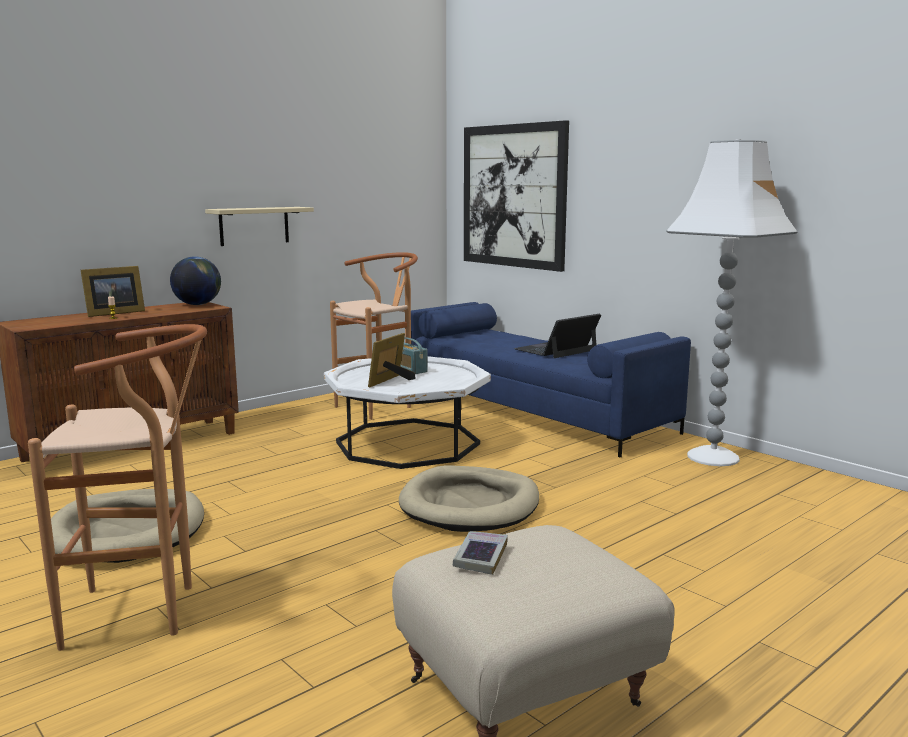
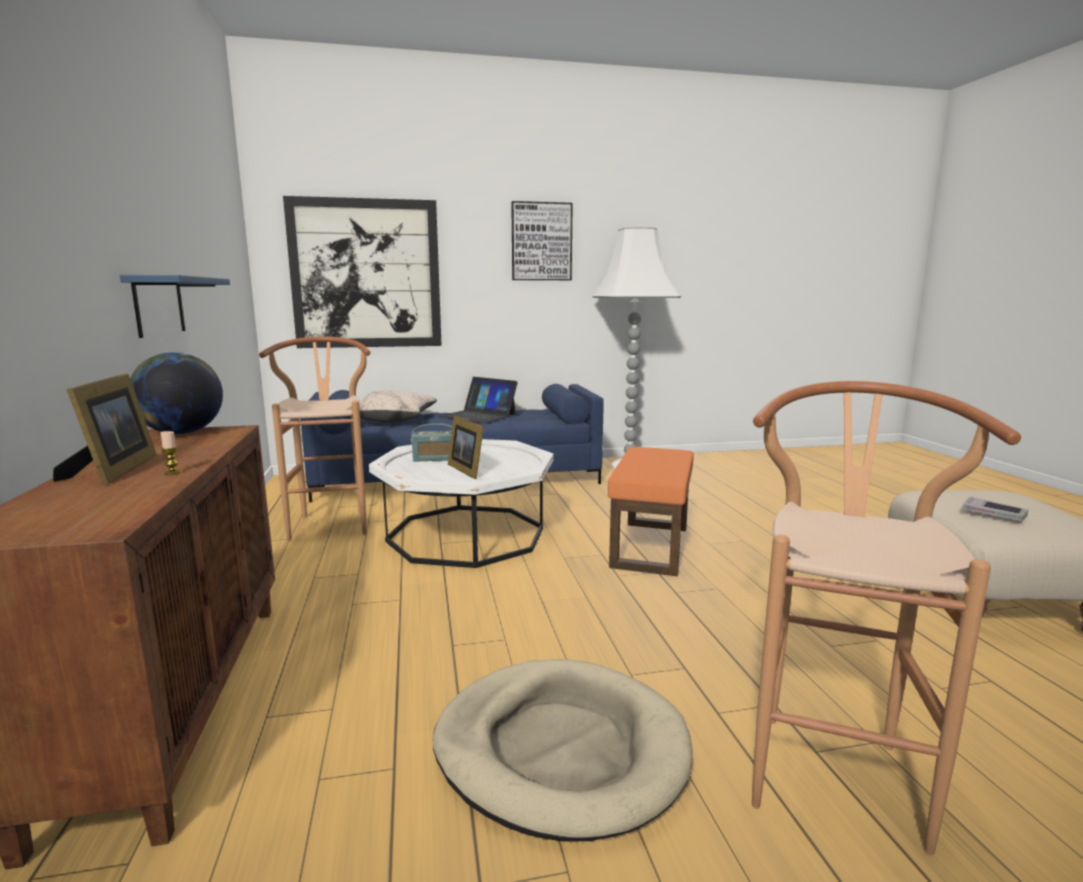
camera: 60 degrees left, 0 degrees up
beige shelf [205,207,314,246] -> blue shelf [120,275,230,338]
beige dog bed [399,465,539,532] -> orange ottoman [608,447,694,576]
laptop [514,314,601,358] -> laptop turned 45 degrees counterclockwise [439,377,518,424]
none -> beige pillow [359,390,437,423]
none -> picture [511,201,573,280]

